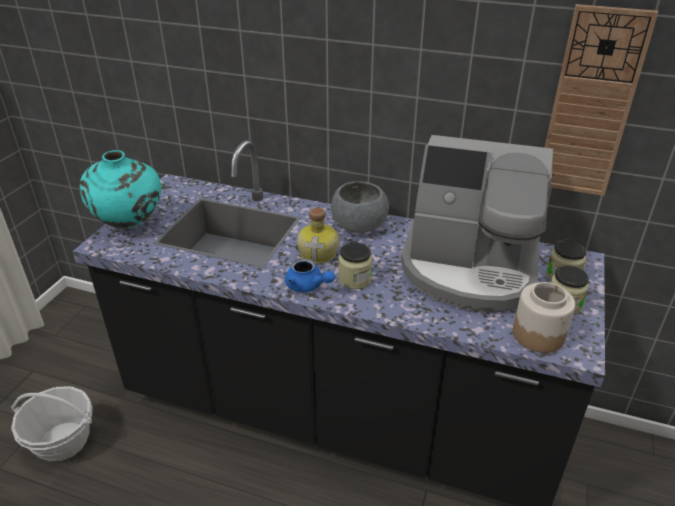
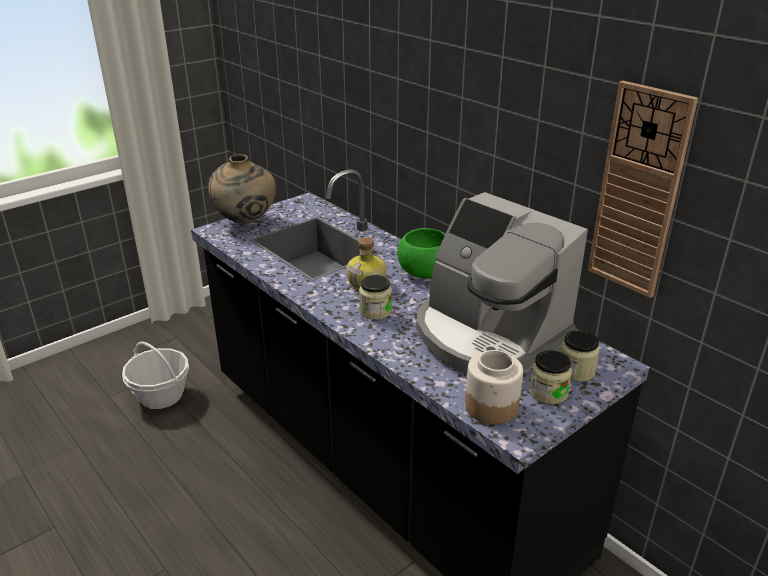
camera: 30 degrees right, 5 degrees down
turquoise vase [79,150,161,229] -> beige vase [208,154,276,224]
blue teapot [285,258,335,292] -> none
grey bowl [331,181,389,233] -> green bowl [397,228,445,278]

